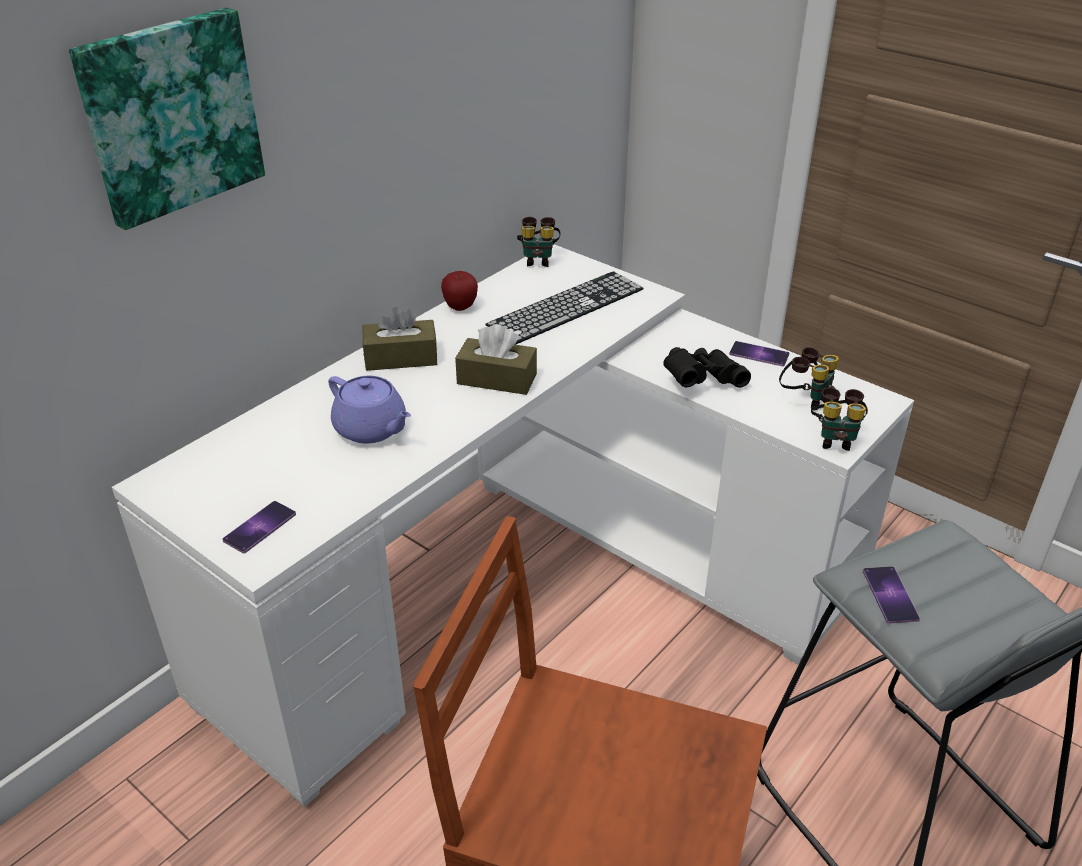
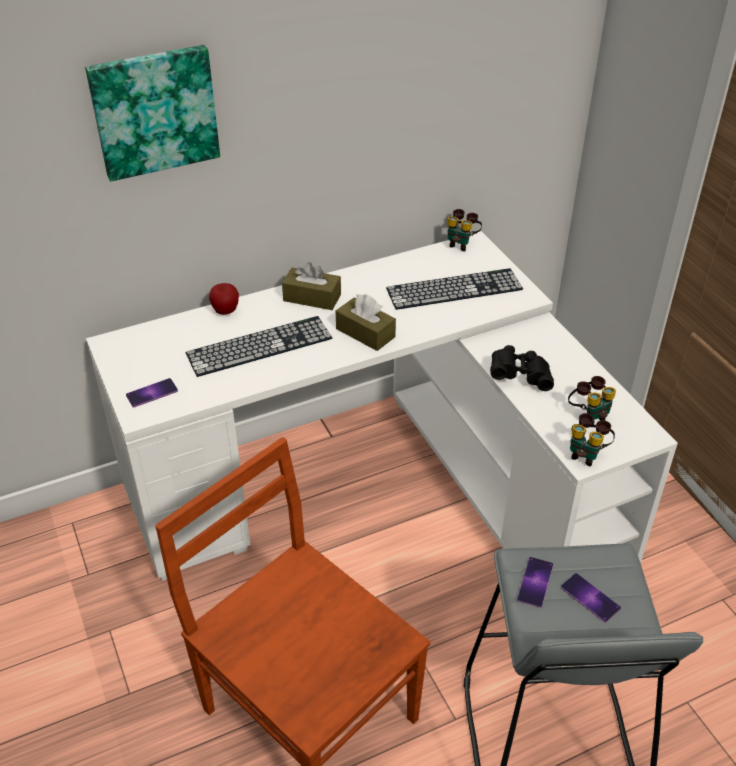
camera: 25 degrees right, 5 degrees up
purple teapot [328,376,411,443] -> keyboard [186,316,332,377]
apple [441,271,478,311] -> apple moved to [209,283,239,315]
phone [729,341,789,366] -> phone moved to [561,573,621,623]

